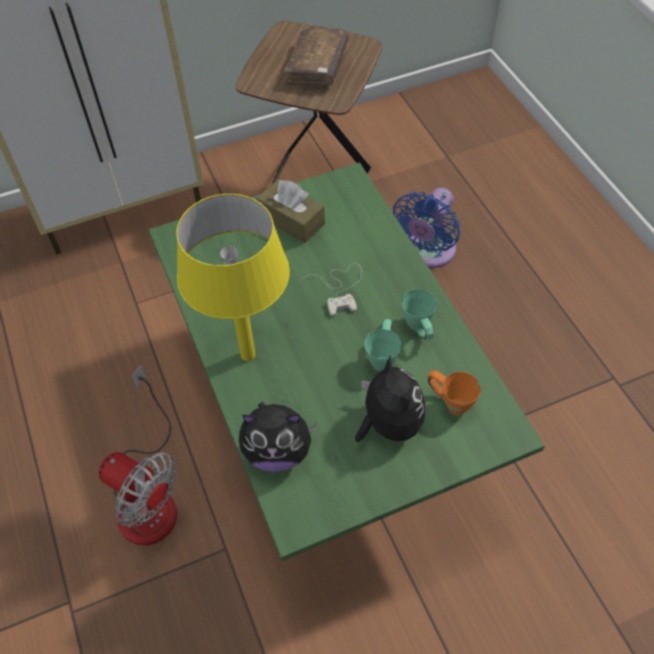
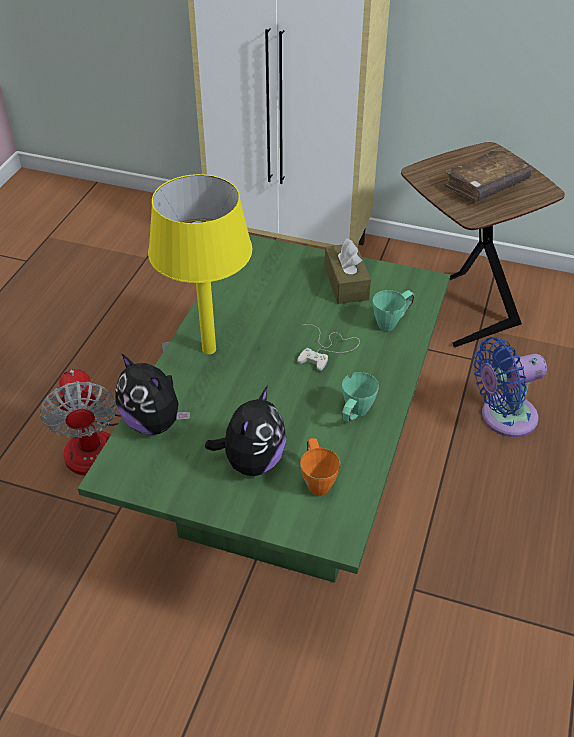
camera: 40 degrees right, 10 degrees down
green mug [364,319,401,371] -> green mug moved to [372,290,414,331]

